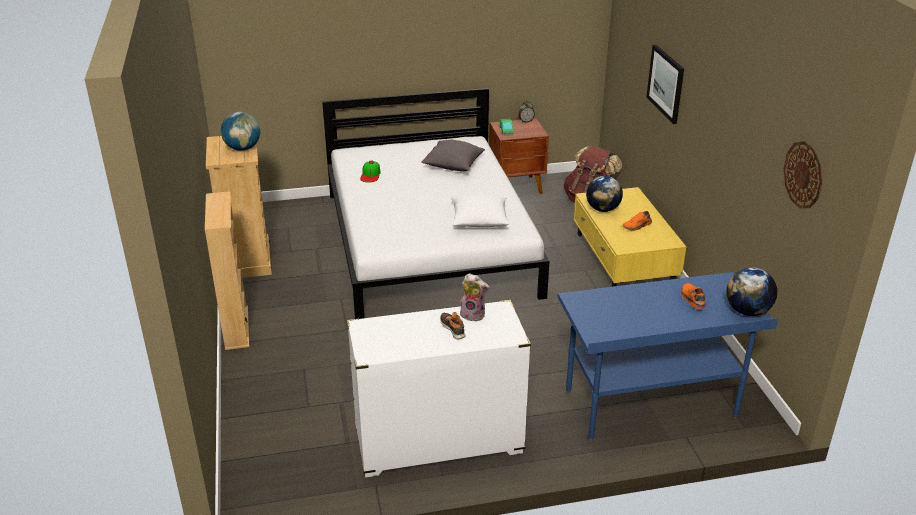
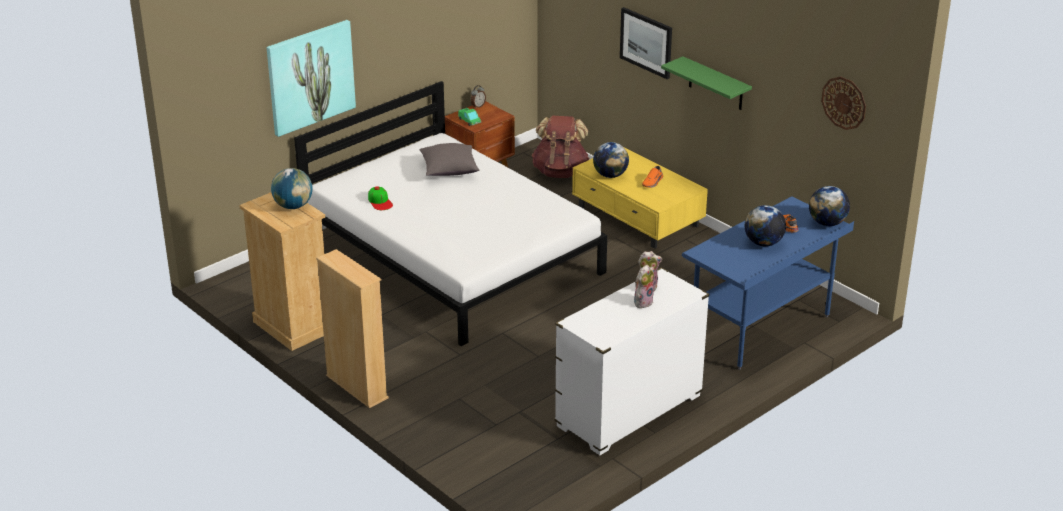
camera: 30 degrees left, 0 degrees up
shoe [440,312,466,339] -> plush toy [634,265,655,308]
white pillow [451,193,510,227] -> none
none -> picture [266,20,356,137]
none -> green shelf [661,56,752,110]
none -> globe [745,205,786,246]

